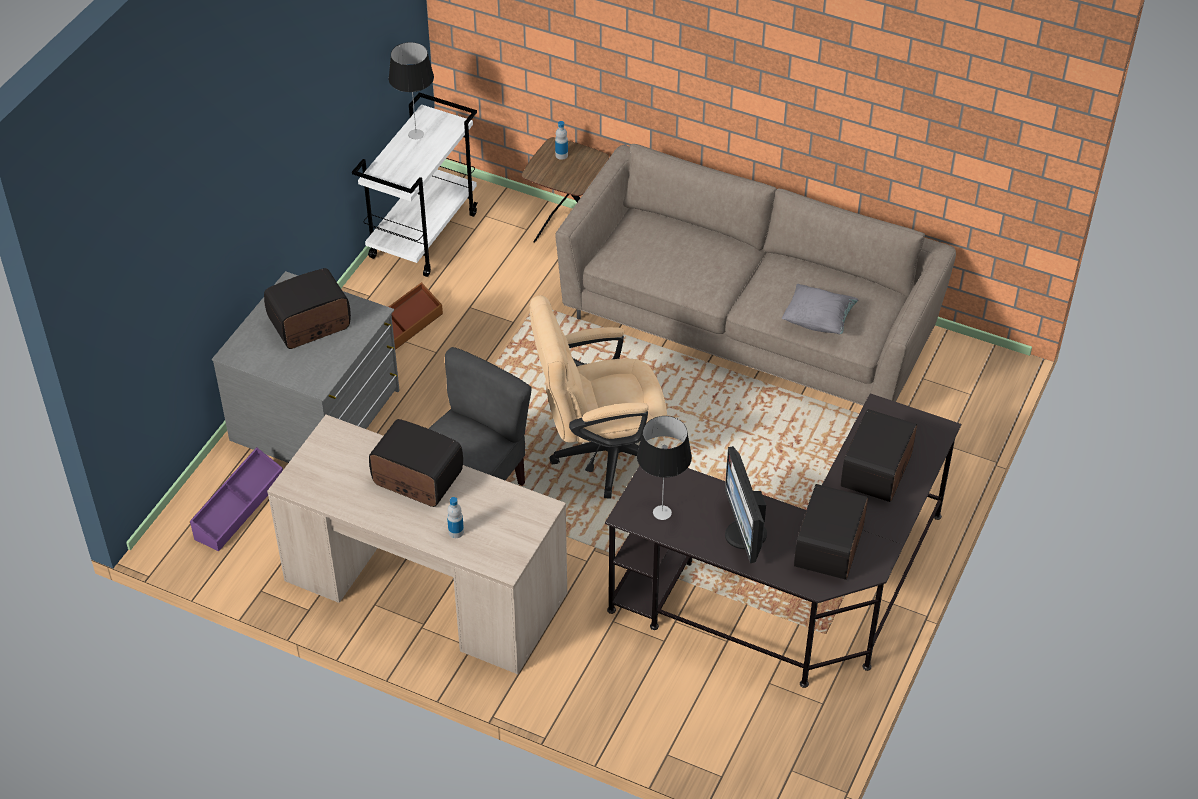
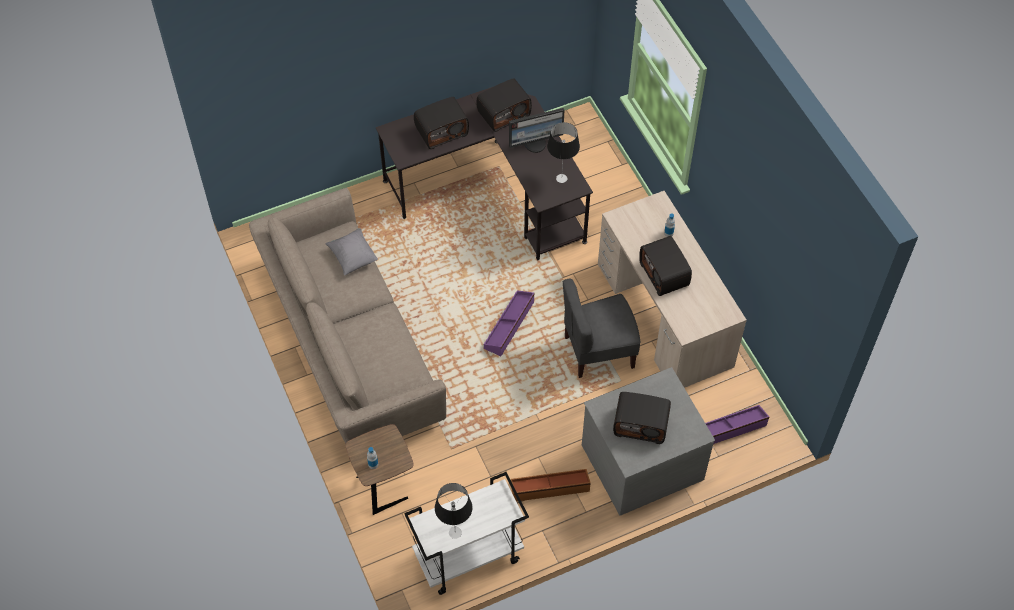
camera: 140 degrees left, 10 degrees up
beige office chair [530,295,667,499] -> purple storage box [484,290,535,356]
monitor [725,446,767,563] -> monitor turned 45 degrees clockwise [509,108,564,153]

